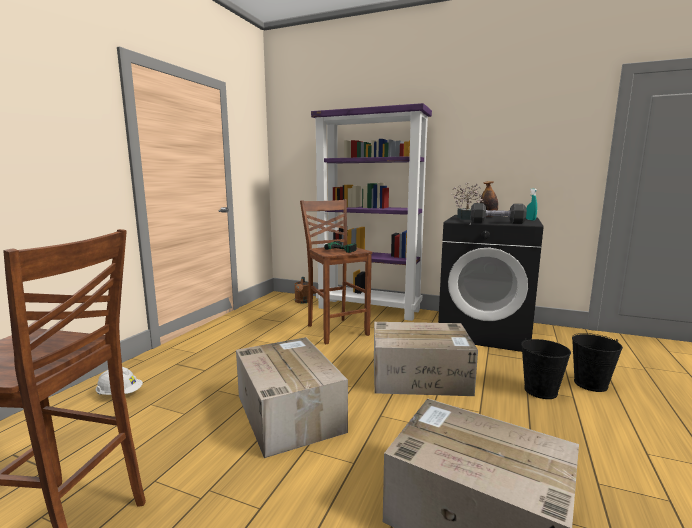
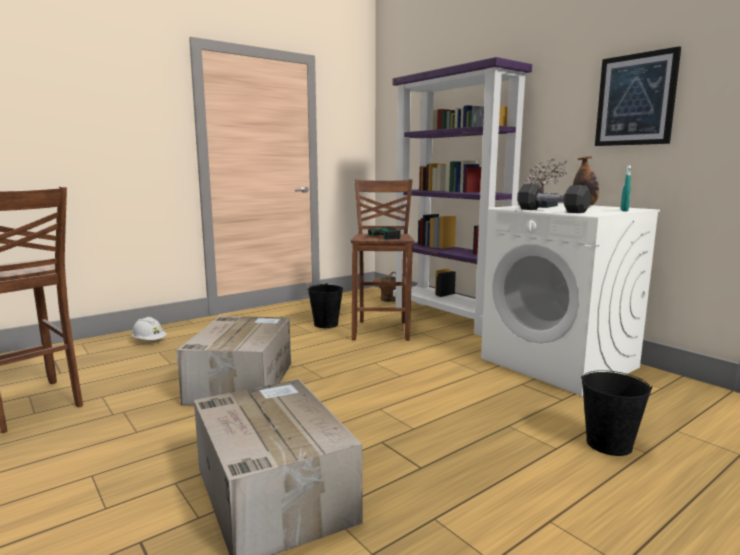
camera: 30 degrees right, 0 degrees up
cardboard box [374,322,478,396] -> none
black washing machine [438,215,544,352] -> white washing machine [481,203,660,396]
black bucket [521,338,571,399] -> black bucket moved to [308,283,343,328]
none -> picture [595,46,681,146]

